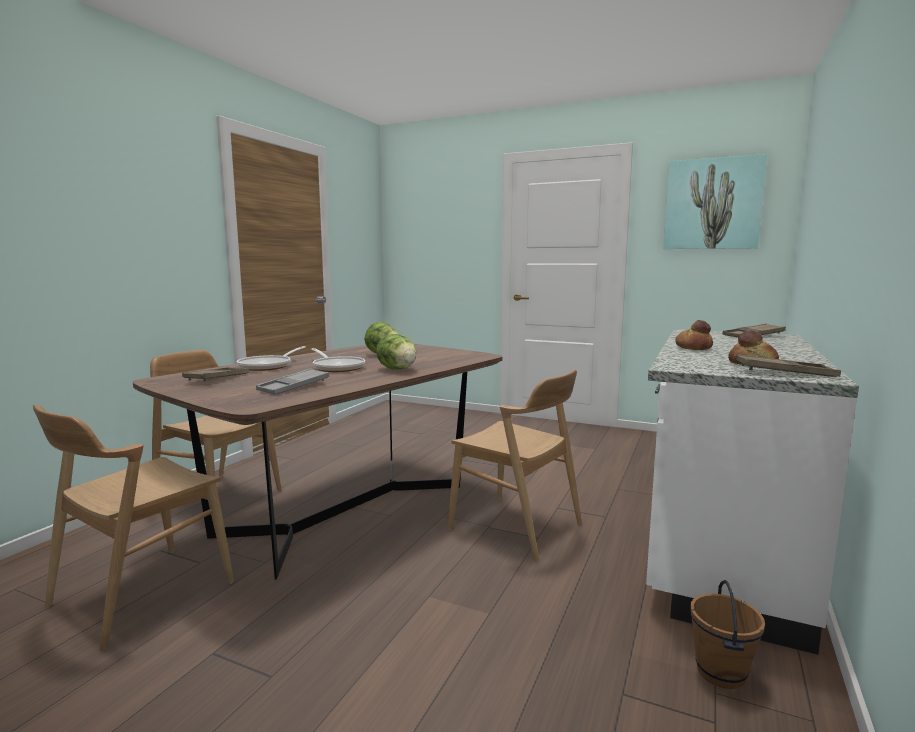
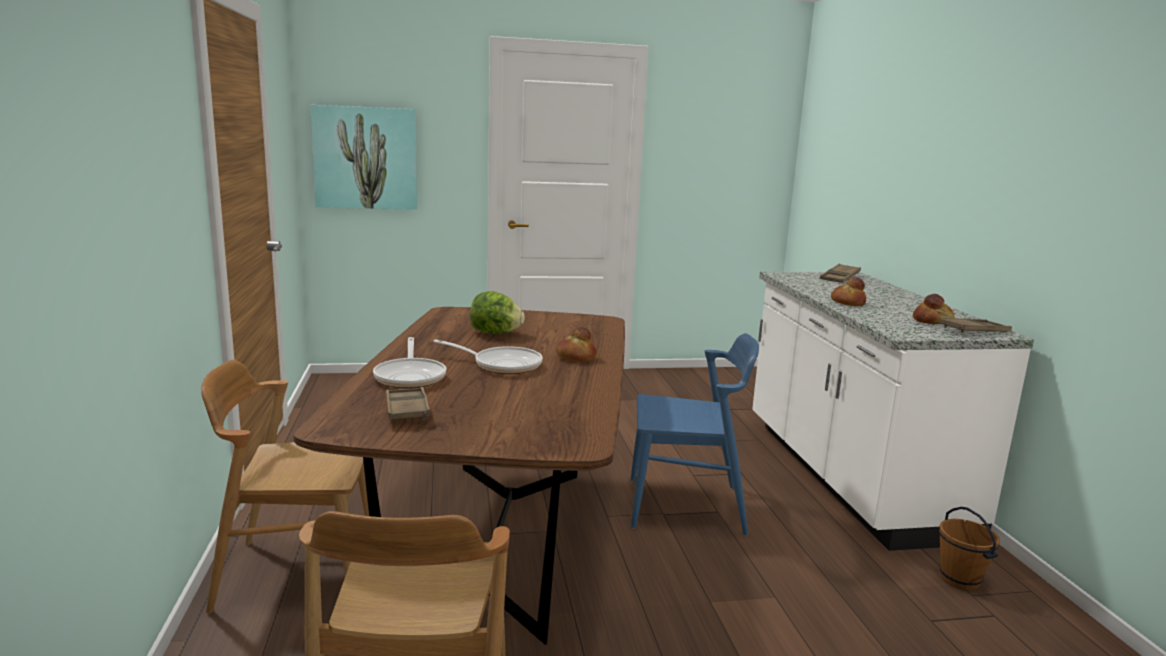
camera: 35 degrees left, 5 degrees up
grey tray [256,368,329,395] -> none
lettuce [376,334,416,370] -> bread [556,327,597,361]
brown chair [448,370,582,562] -> blue chair [630,333,759,536]
picture [663,154,767,249] -> picture moved to [310,105,417,210]

